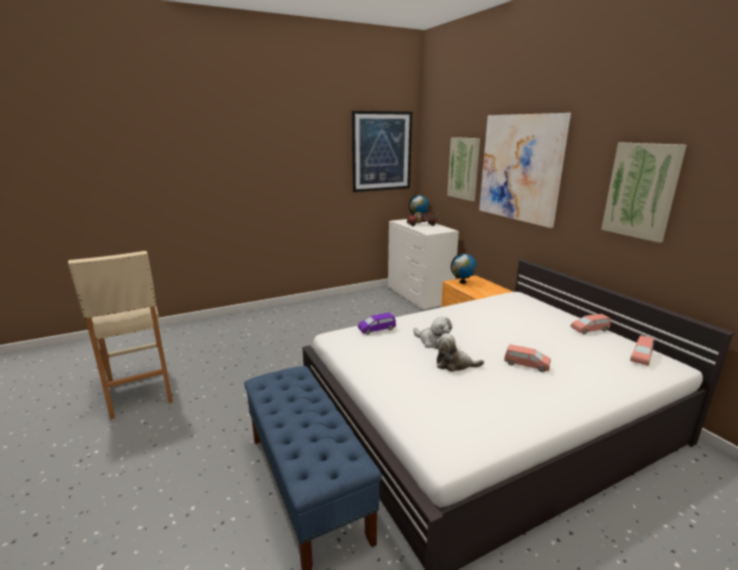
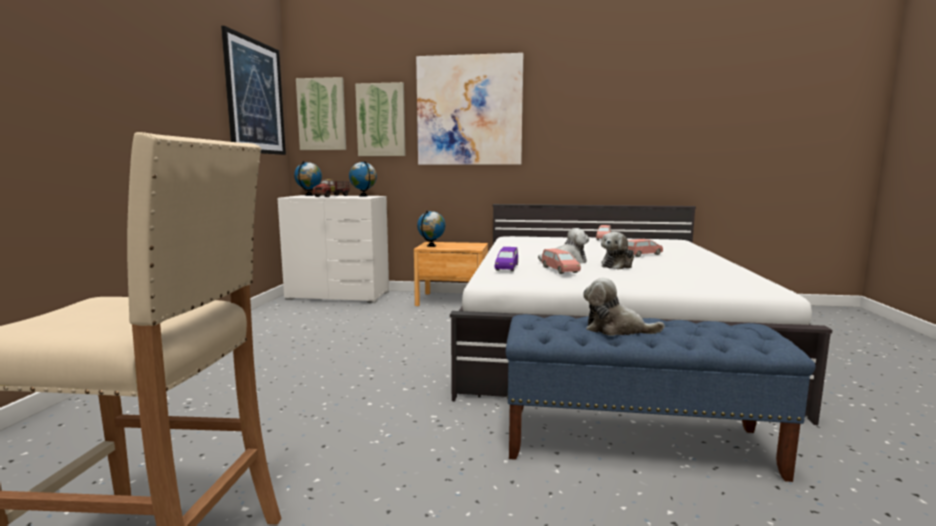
camera: 55 degrees left, 10 degrees down
picture [601,143,687,243] -> picture moved to [296,77,346,150]
pink toy car [630,335,654,366] -> pink toy car moved to [542,249,581,274]
none -> globe [349,161,377,197]
none -> plush toy [583,278,665,336]

